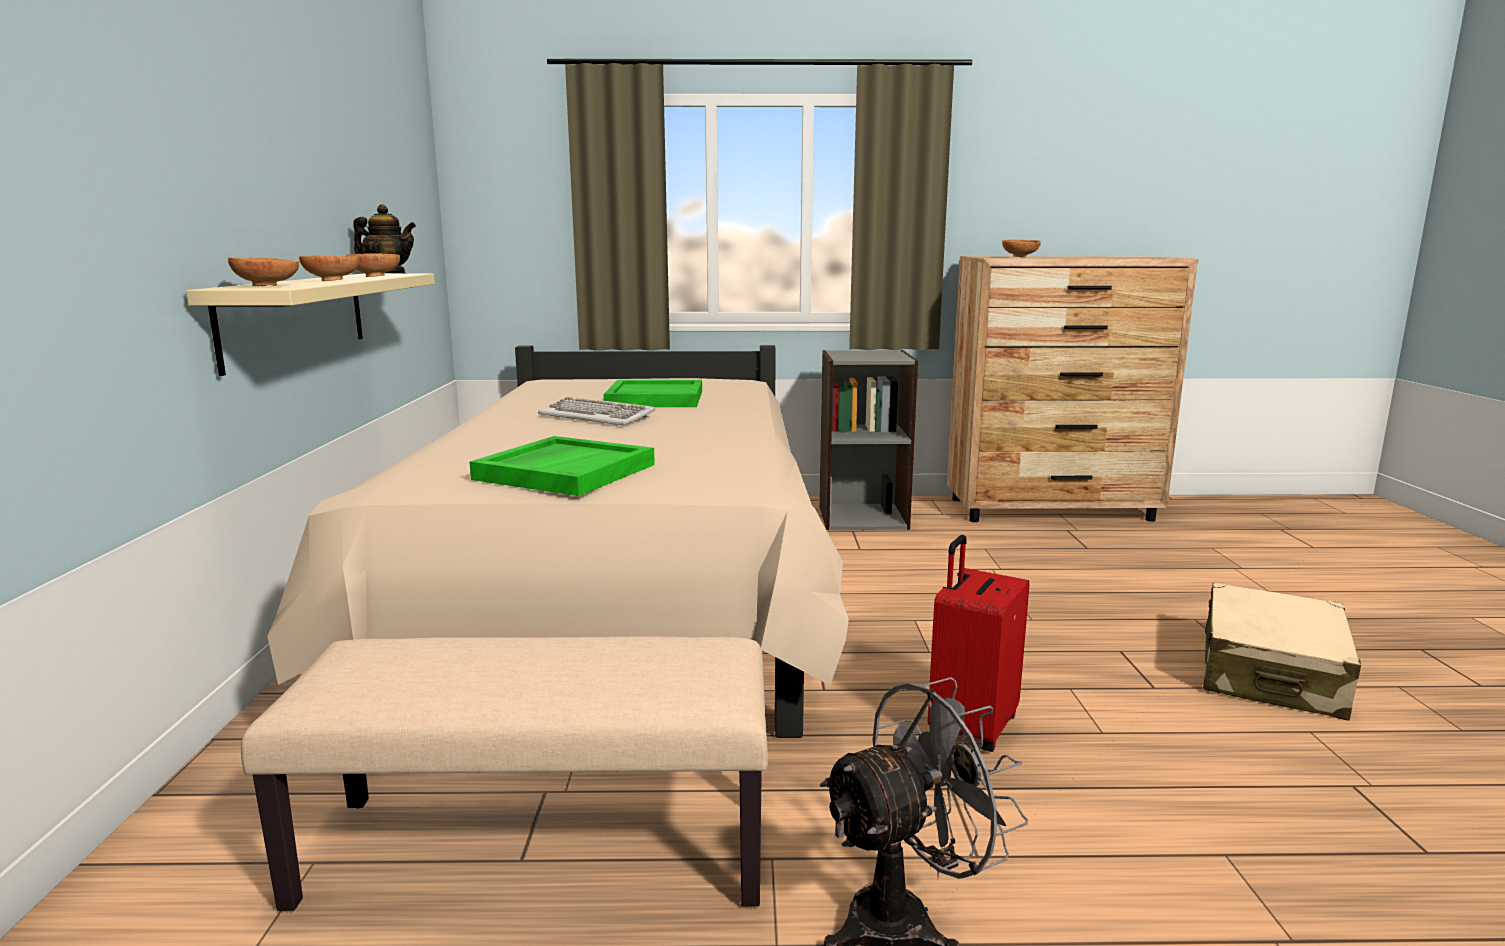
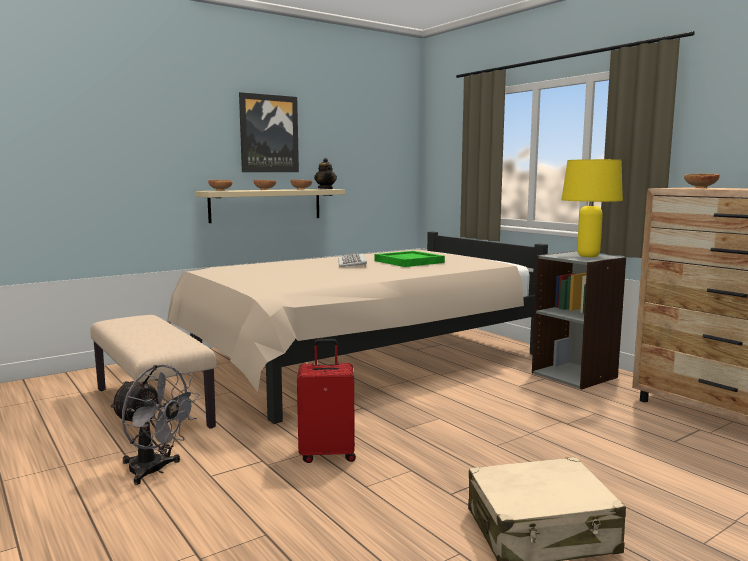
camera: 55 degrees right, 5 degrees down
green tray [469,436,655,496] -> none
none -> picture [239,92,299,172]
none -> yellow table lamp [561,159,623,257]

